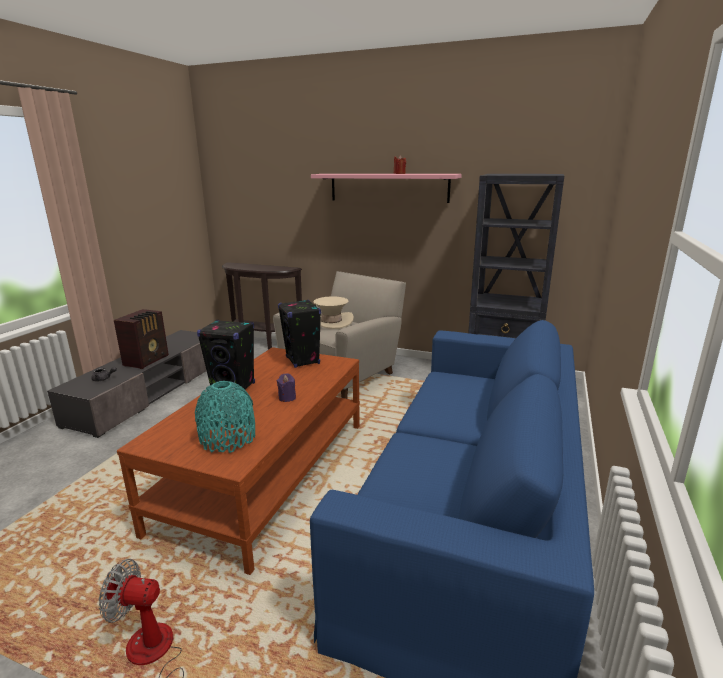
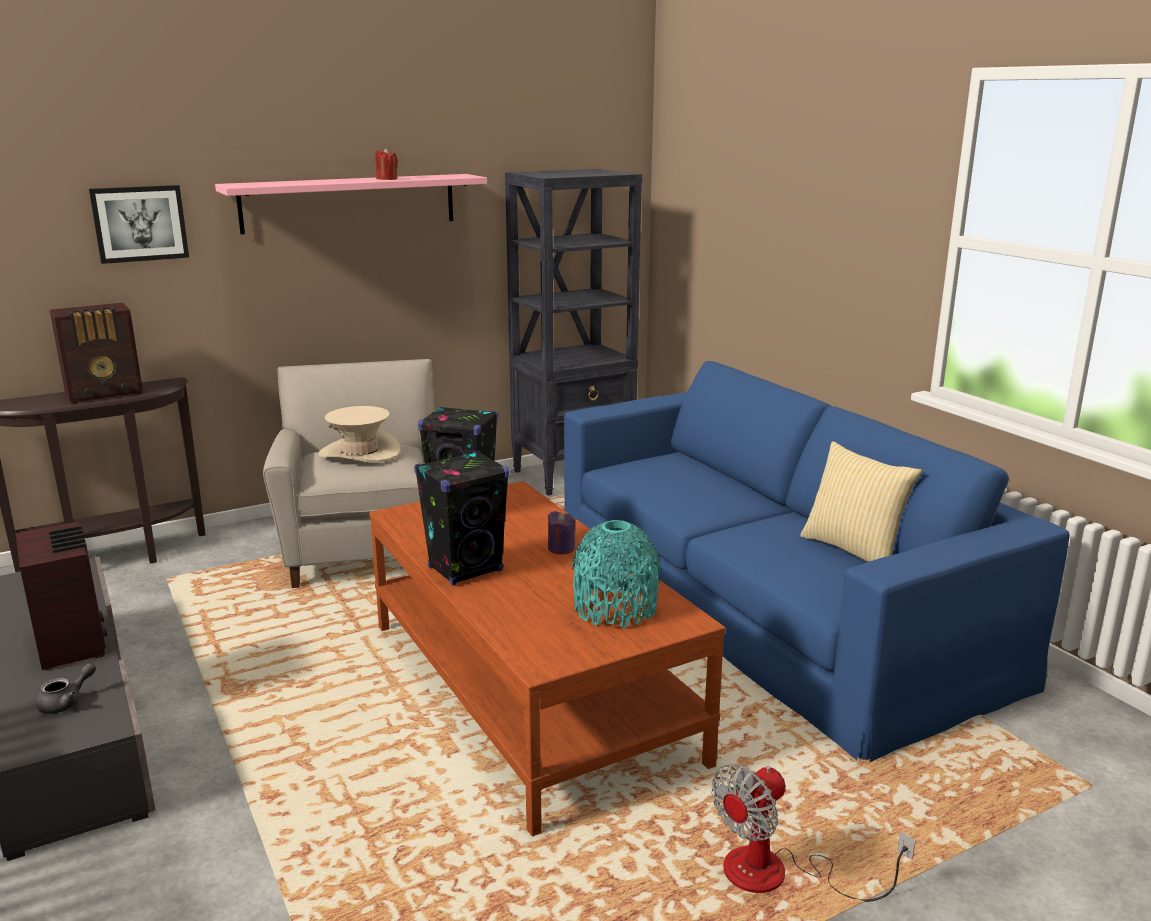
camera: 50 degrees left, 0 degrees up
none -> radio [50,303,143,404]
none -> picture [89,185,189,264]
none -> pillow [801,441,922,562]

